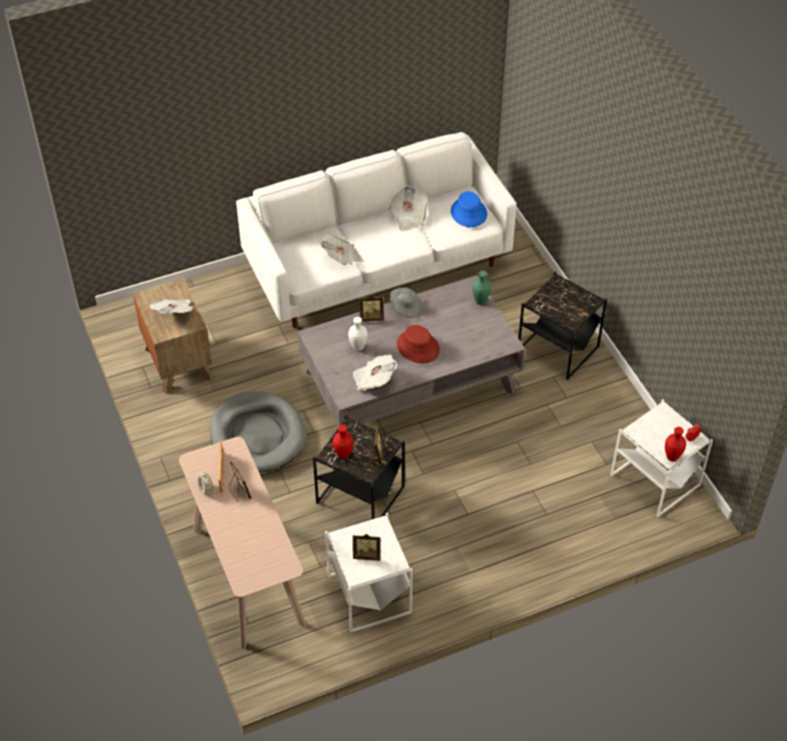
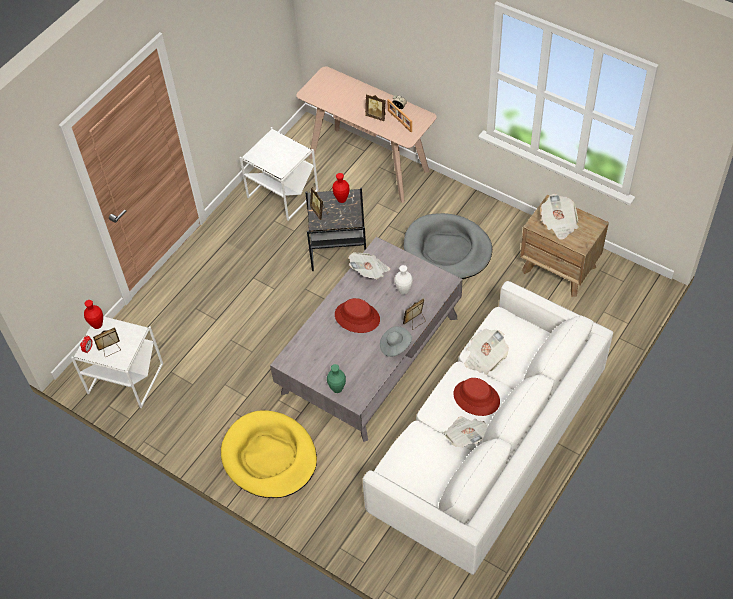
camera: 150 degrees right, 5 degrees up
picture frame [353,534,381,561] -> picture frame moved to [93,327,121,357]
blue hat [451,191,487,227] -> none
black side table [518,271,607,380] -> yellow dog bed [221,410,317,498]
none -> red hat [454,378,500,416]

